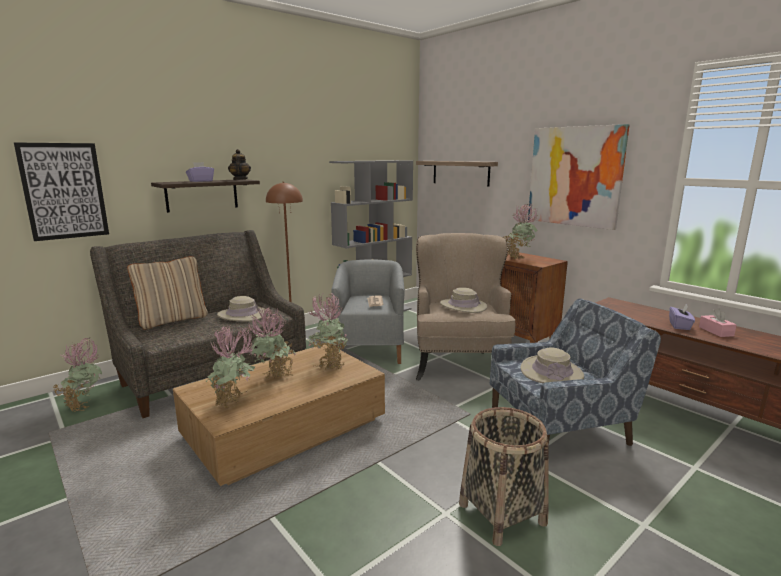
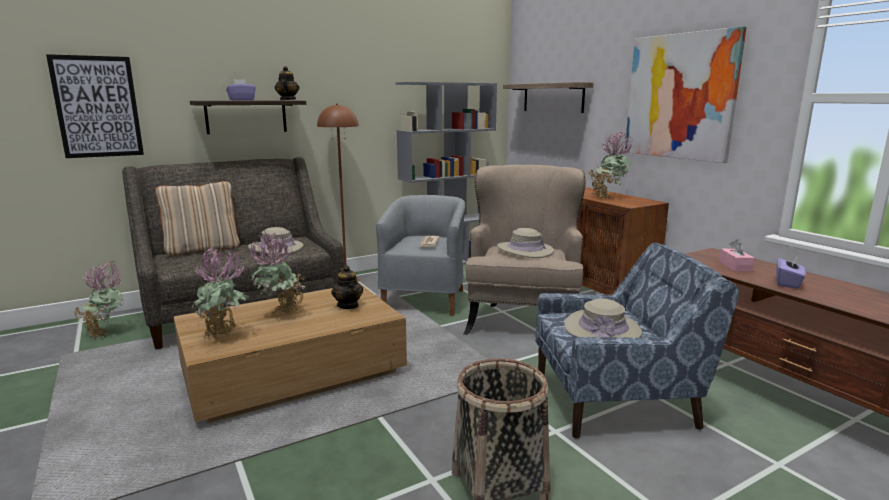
camera: 10 degrees right, 0 degrees up
potted plant [307,293,349,372] -> teapot [331,265,363,309]
pink tissue box [699,308,737,337] -> pink tissue box moved to [719,239,754,272]

